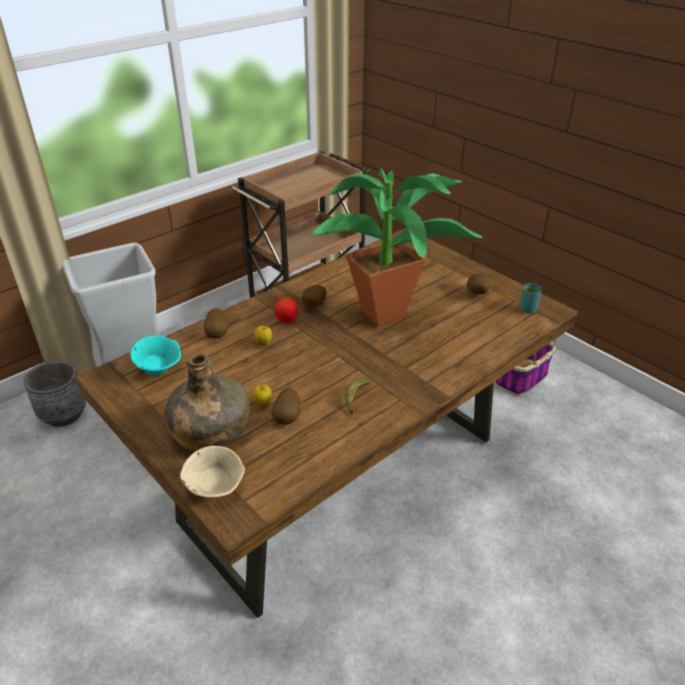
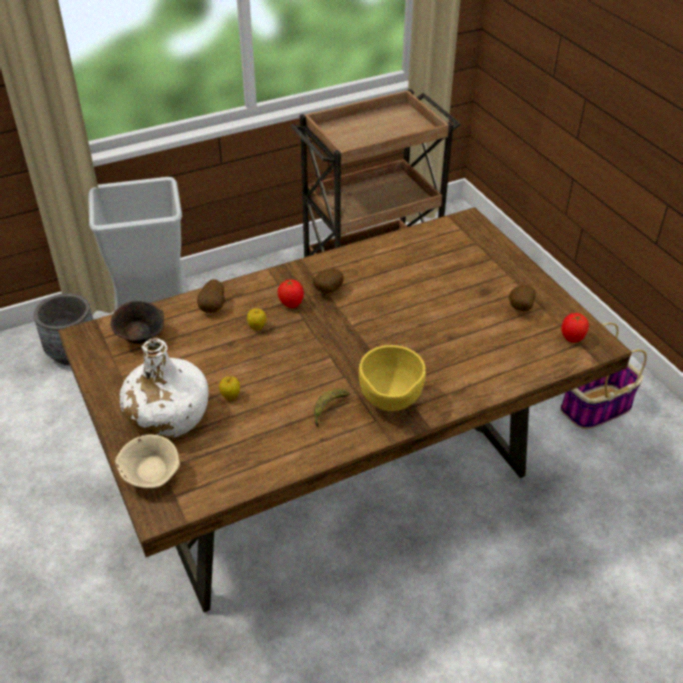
camera: 15 degrees right, 5 degrees up
turquoise bowl [130,336,181,375] -> brown bowl [111,301,164,344]
green bottle [164,353,250,452] -> white bottle [119,338,208,439]
potato [272,388,301,425] -> none
potted plant [312,167,483,327] -> none
turquoise cup [520,283,542,313] -> tomato [561,313,589,343]
none -> yellow bowl [359,345,426,411]

